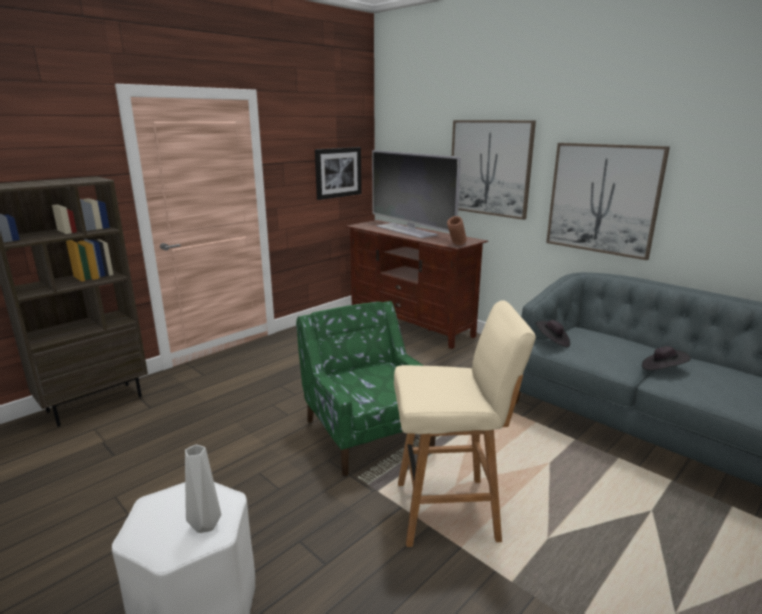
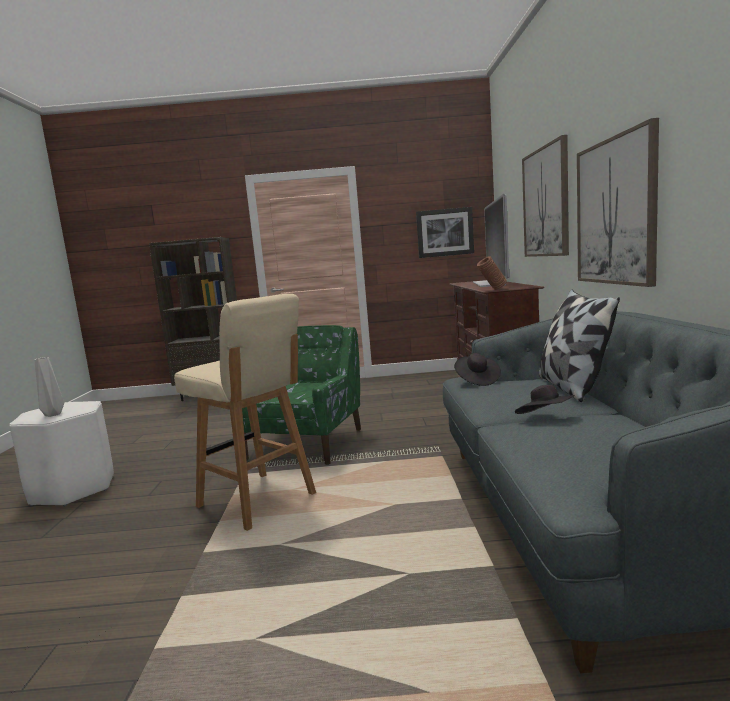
camera: 45 degrees right, 10 degrees down
none -> pillow [539,289,620,402]

